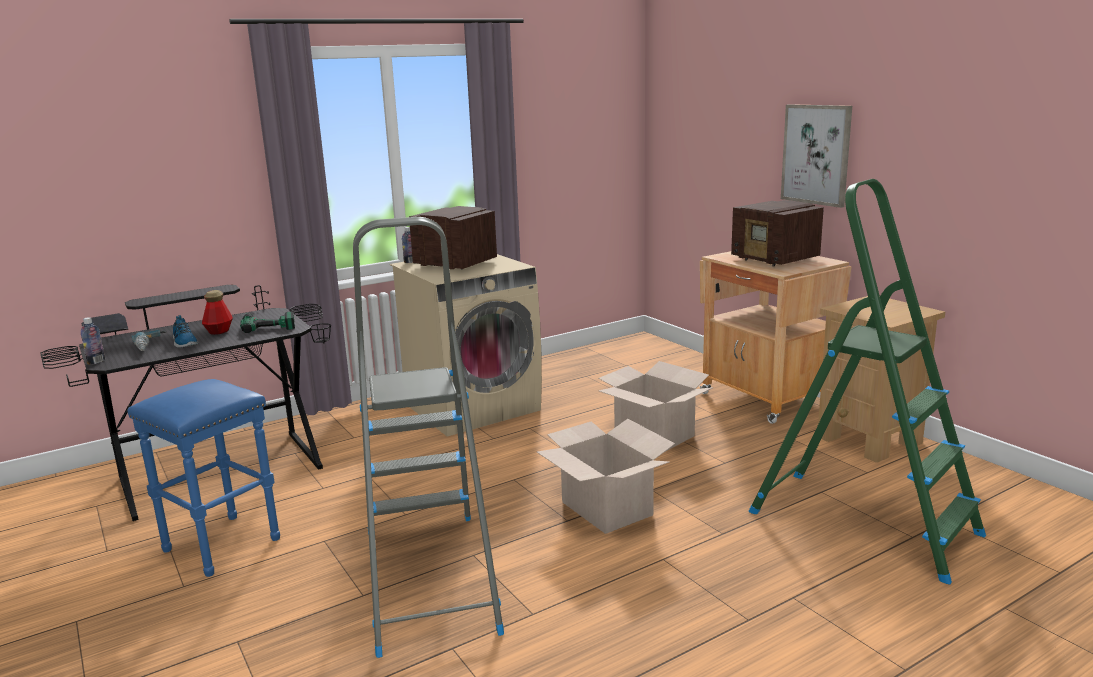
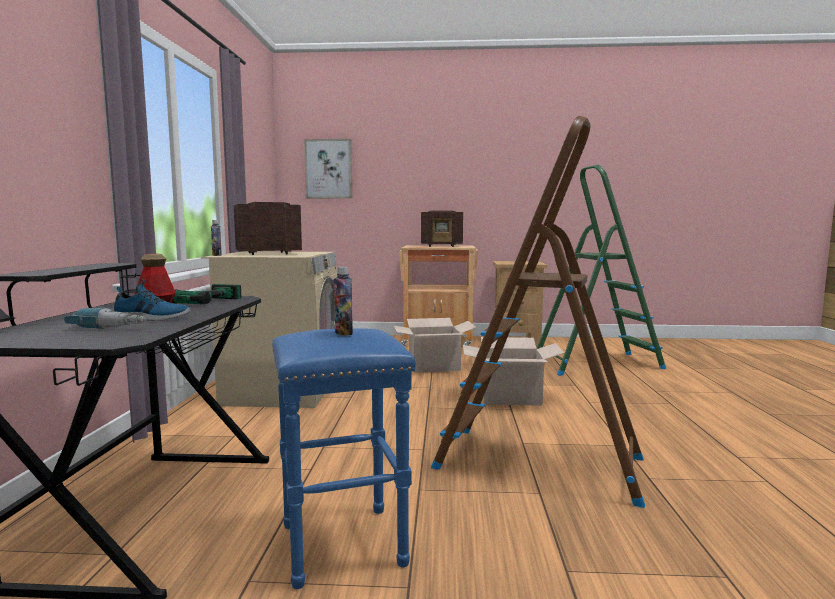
camera: 55 degrees left, 10 degrees down
bottle [81,317,105,365] -> bottle moved to [334,267,353,336]
grey step ladder [353,217,504,658] -> brown step ladder [431,116,645,508]
picture [781,104,852,208] -> picture moved to [304,139,352,199]

